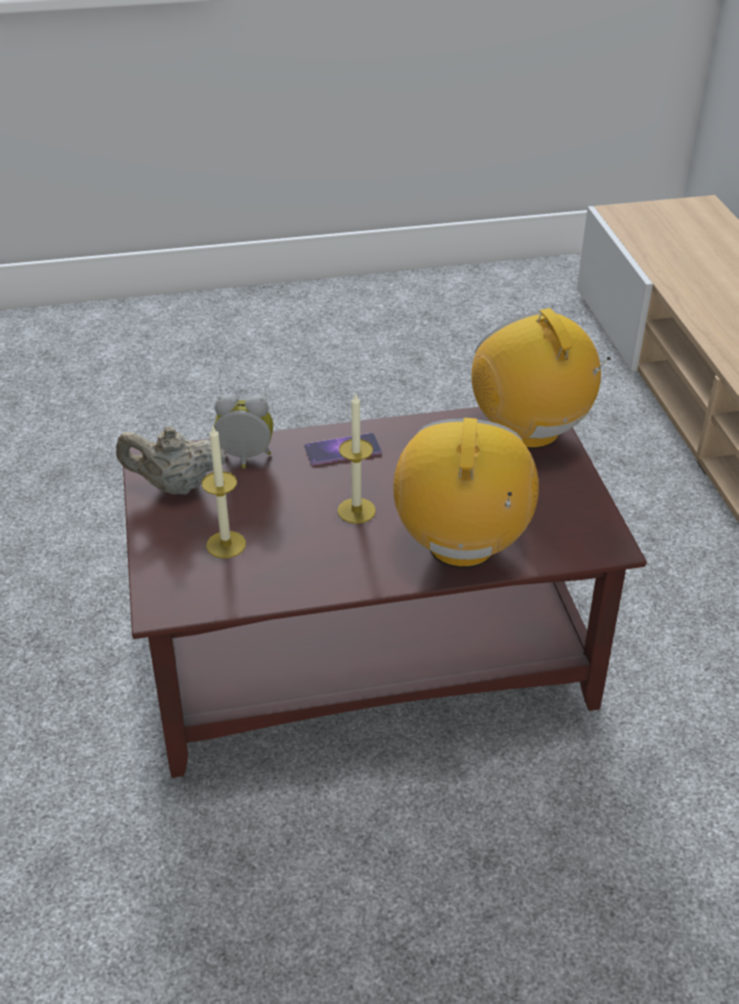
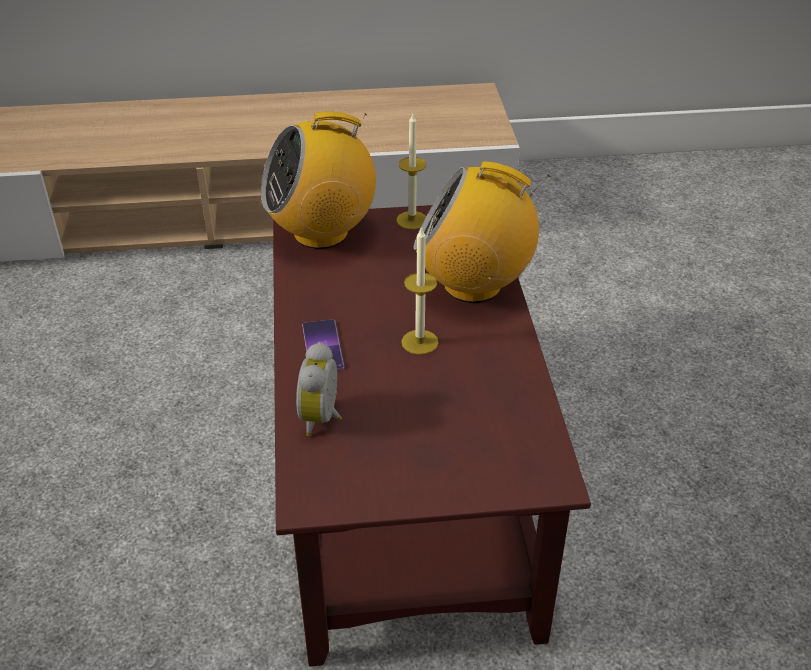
camera: 85 degrees left, 0 degrees up
beige teapot [116,426,226,495] -> none
candle [202,426,246,558] -> candle moved to [396,114,426,229]

